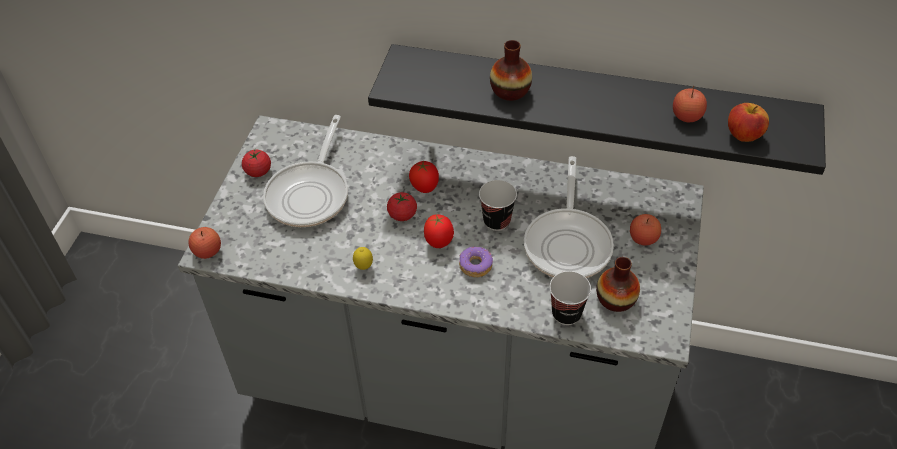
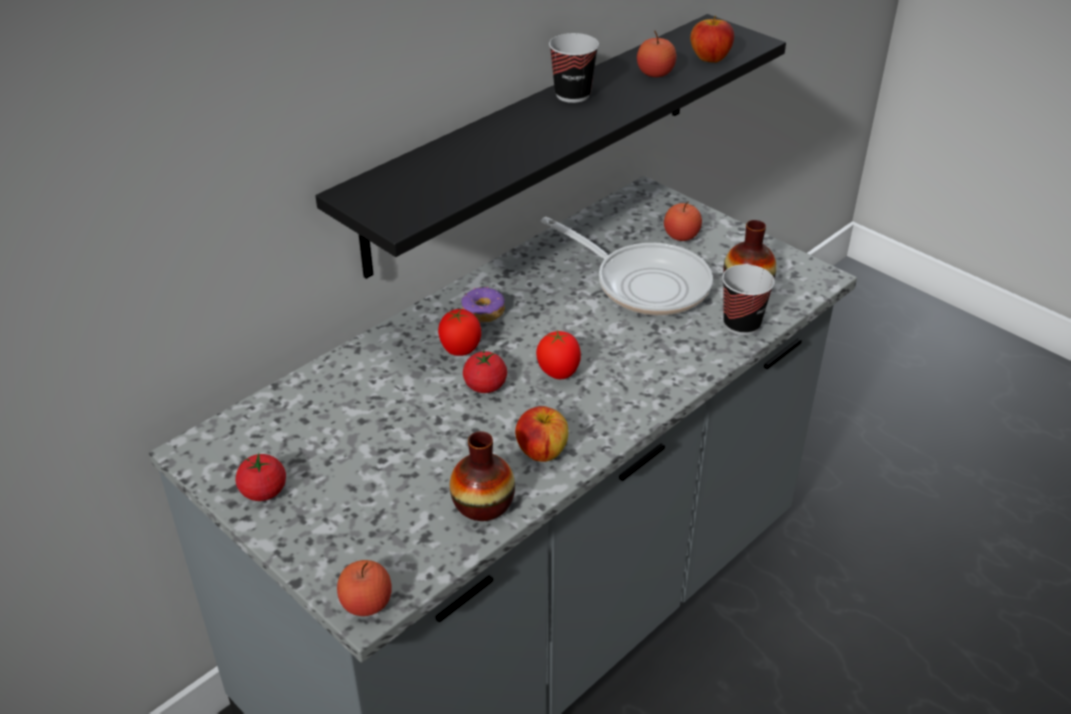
camera: 60 degrees left, 10 degrees down
frying pan [263,115,348,227] -> none
lemon [353,247,373,270] -> apple [515,406,568,462]
donut [459,247,493,278] -> donut moved to [462,287,505,322]
cup [479,180,517,231] -> cup moved to [549,33,599,103]
vase [490,40,532,101] -> vase moved to [450,431,515,521]

